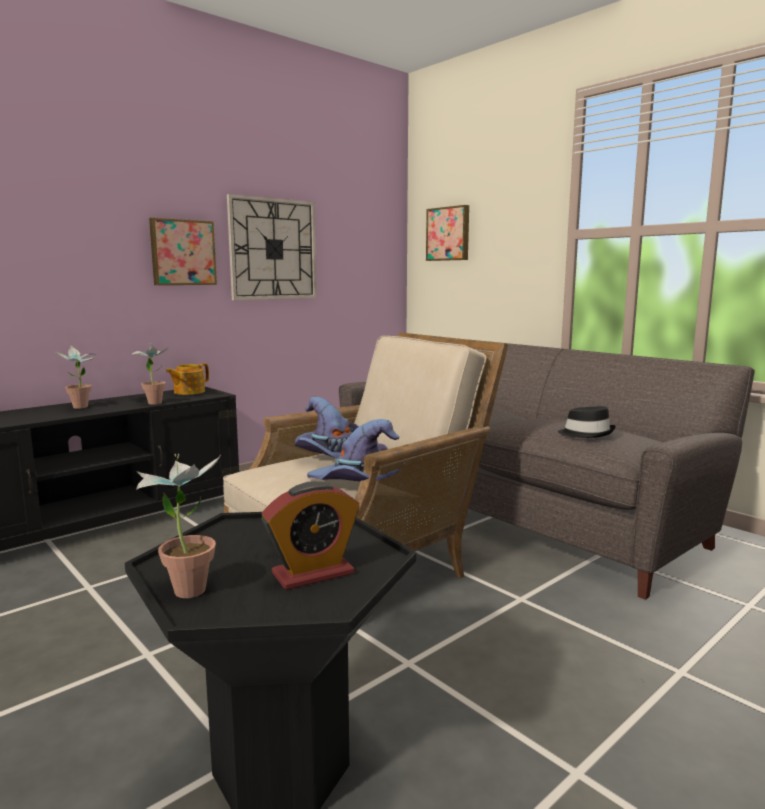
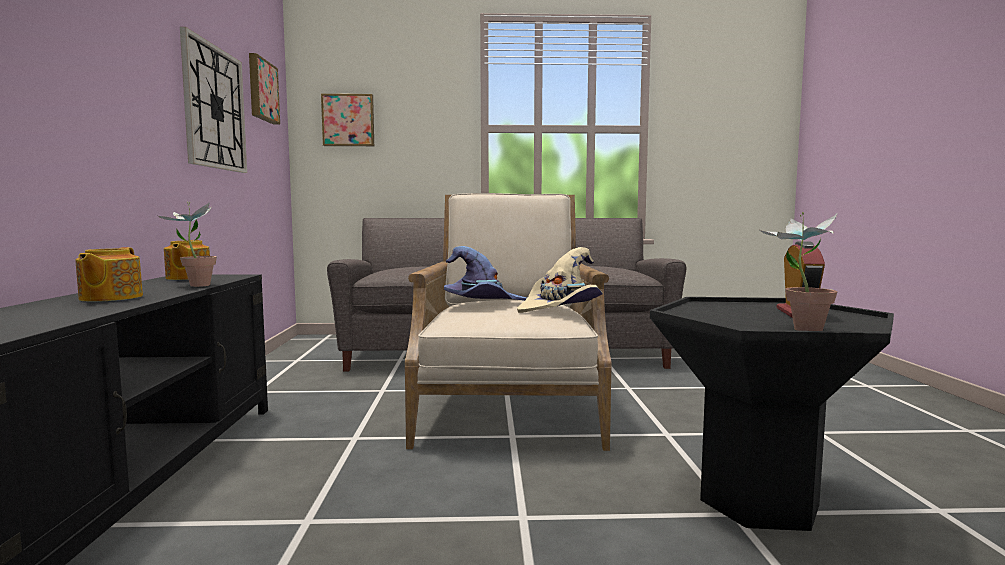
camera: 50 degrees left, 5 degrees down
potted plant [54,346,96,409] -> teapot [75,247,143,302]
picture [149,218,217,285] -> picture moved to [249,53,280,125]
purple hat [307,419,402,482] -> beige hat [517,247,603,313]
black hat [558,406,616,438] -> none

